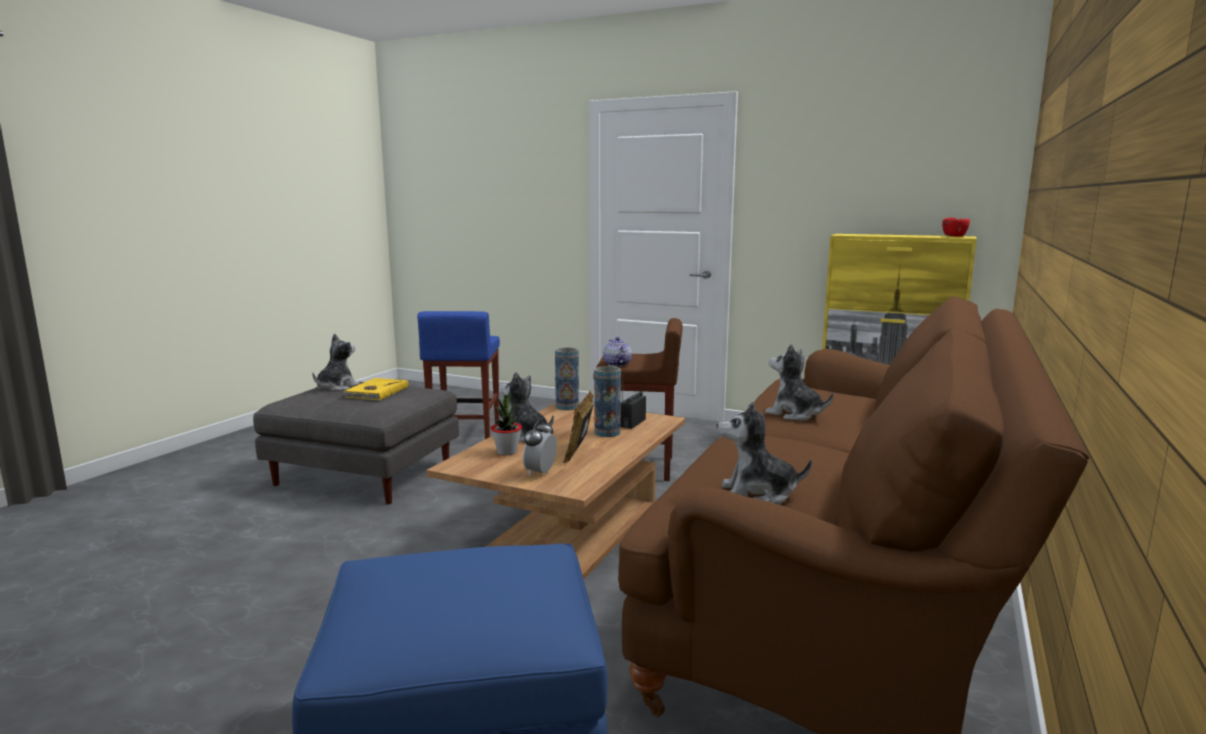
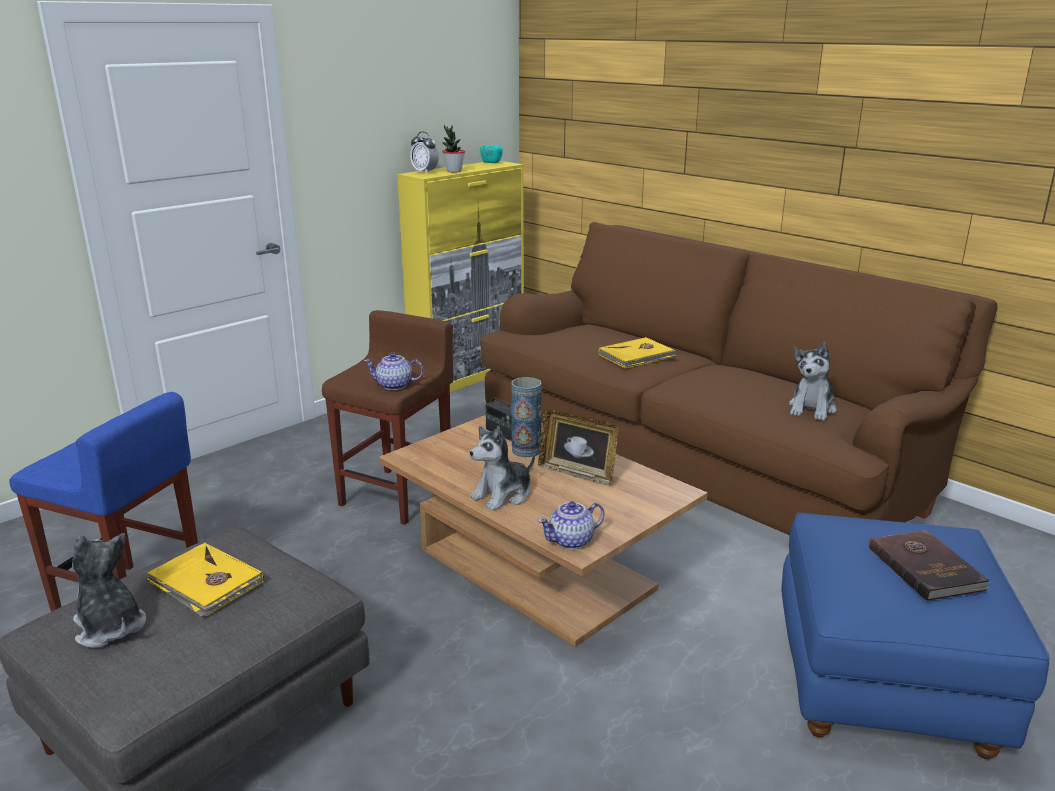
camera: 70 degrees left, 10 degrees up
potted plant [491,392,522,455] -> potted plant moved to [442,125,465,173]
alarm clock [523,418,557,476] -> alarm clock moved to [410,132,439,174]
vase [555,348,579,410] -> none
plush toy [765,344,833,421] -> yellow book [599,337,677,369]
red bowl [942,218,970,236] -> turquoise bowl [480,145,503,163]
none -> teapot [538,501,604,549]
none -> brown book [869,530,990,601]

